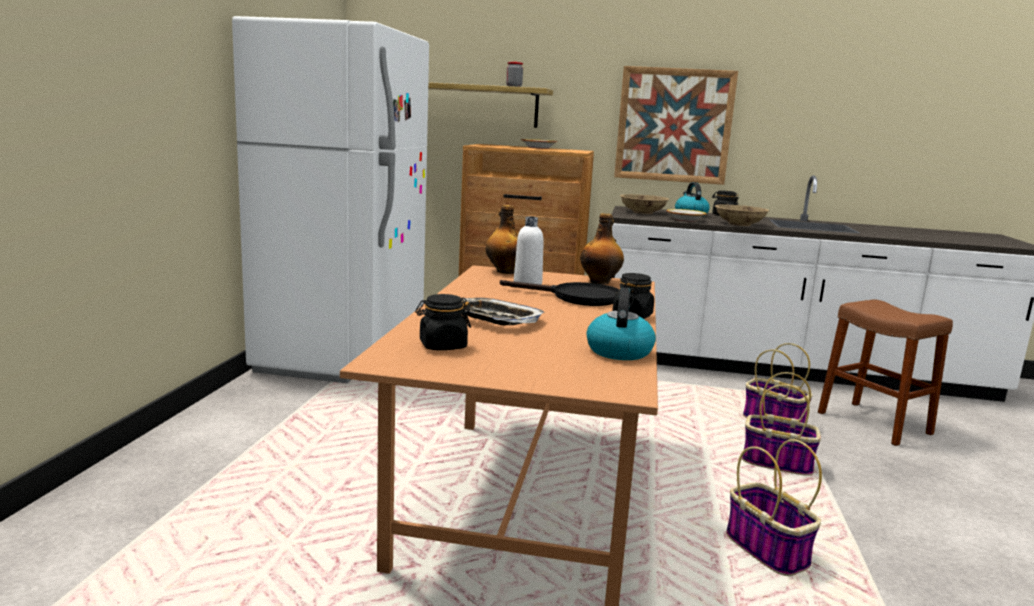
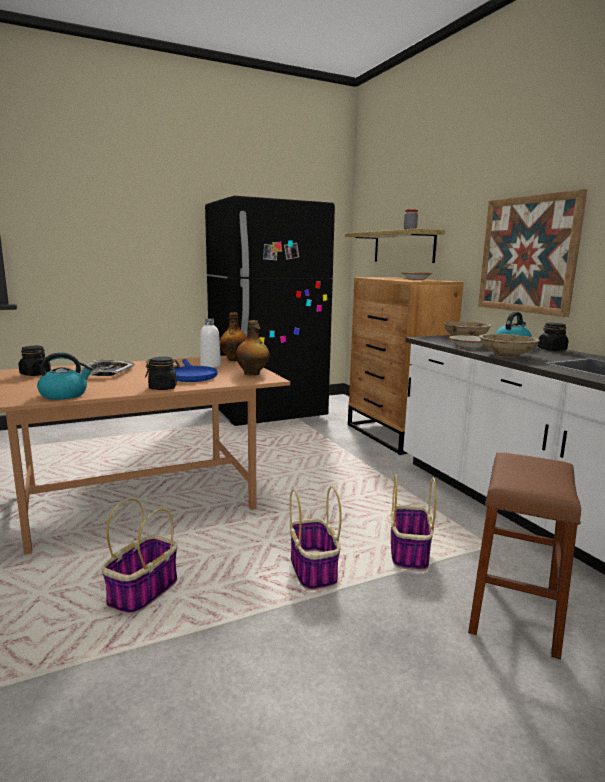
camera: 55 degrees right, 0 degrees up
white fridge [232,16,429,383] -> black fridge [205,196,335,426]
black frying pan [500,280,619,306] -> blue frying pan [173,359,218,382]

